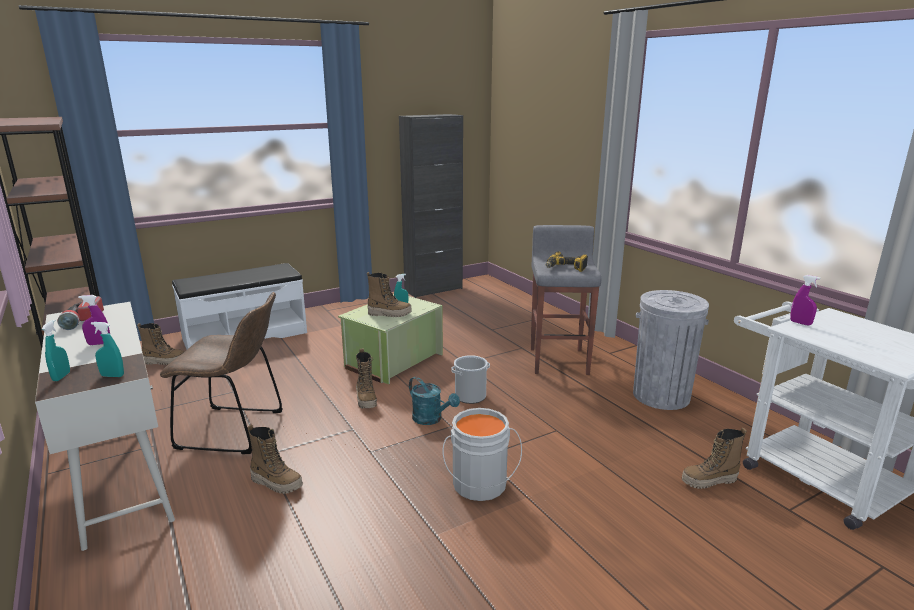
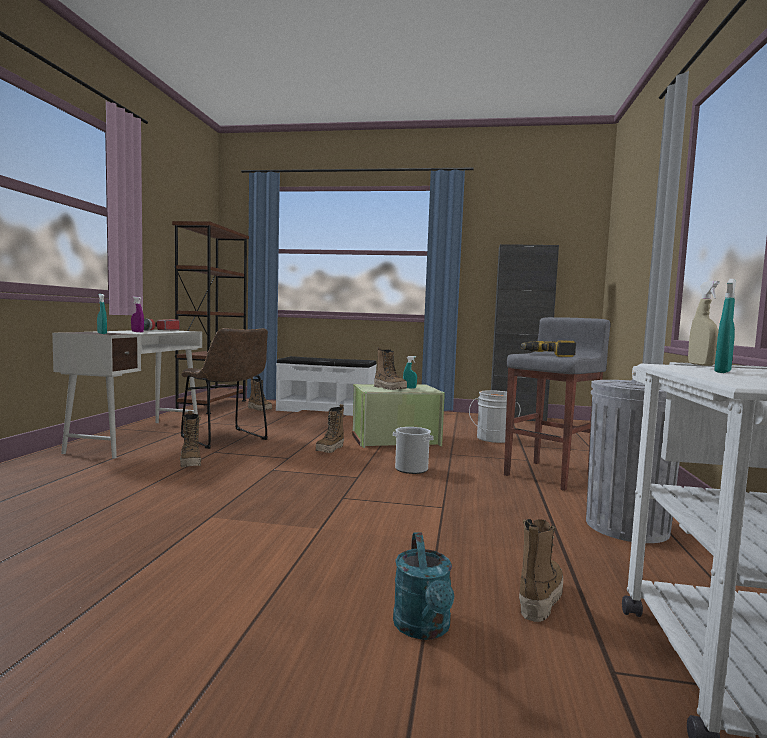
camera: 40 degrees right, 15 degrees down
turquoise spray bottle [42,320,70,381] -> turquoise spray bottle moved to [714,279,736,373]
turquoise watering can [409,377,460,425] -> turquoise watering can moved to [393,533,454,640]
grey bucket [442,408,522,501] -> grey bucket moved to [469,390,521,443]
boot [682,428,747,489] -> boot turned 90 degrees clockwise [519,519,563,622]
purple spray bottle [790,275,821,325] -> beige spray bottle [688,281,720,366]

